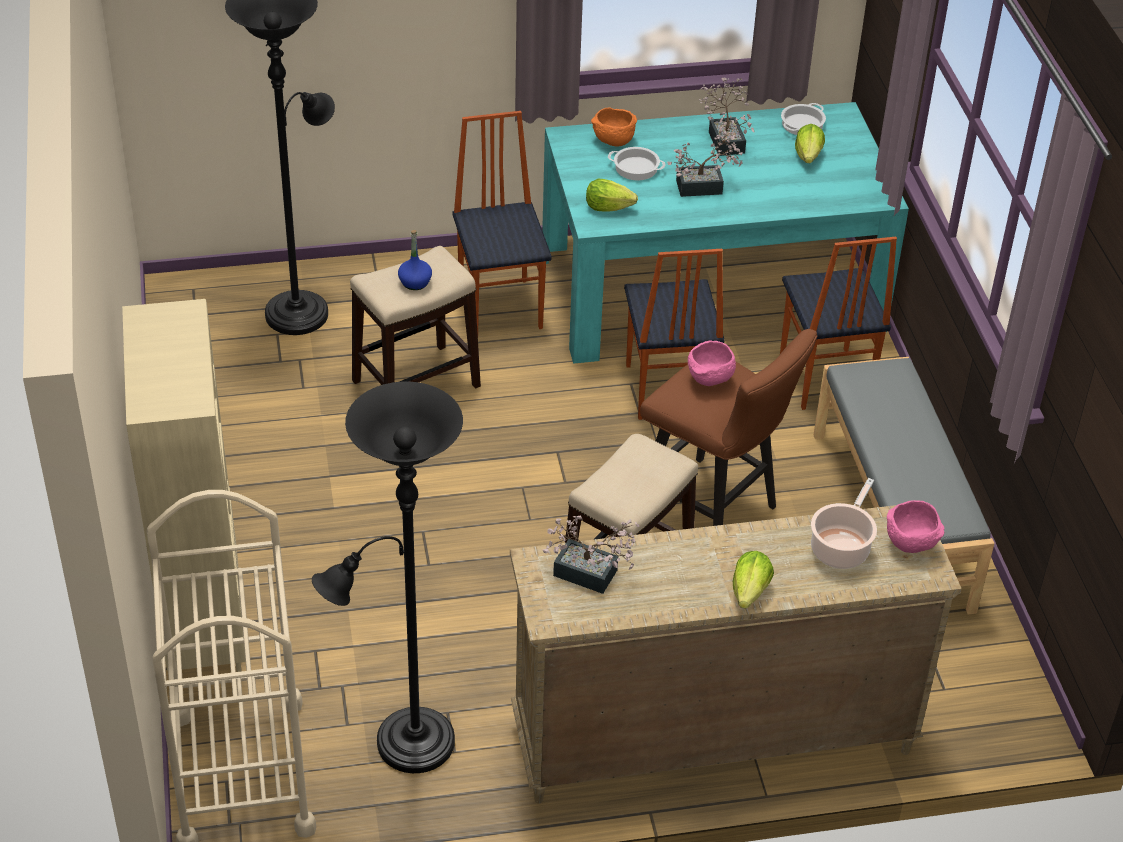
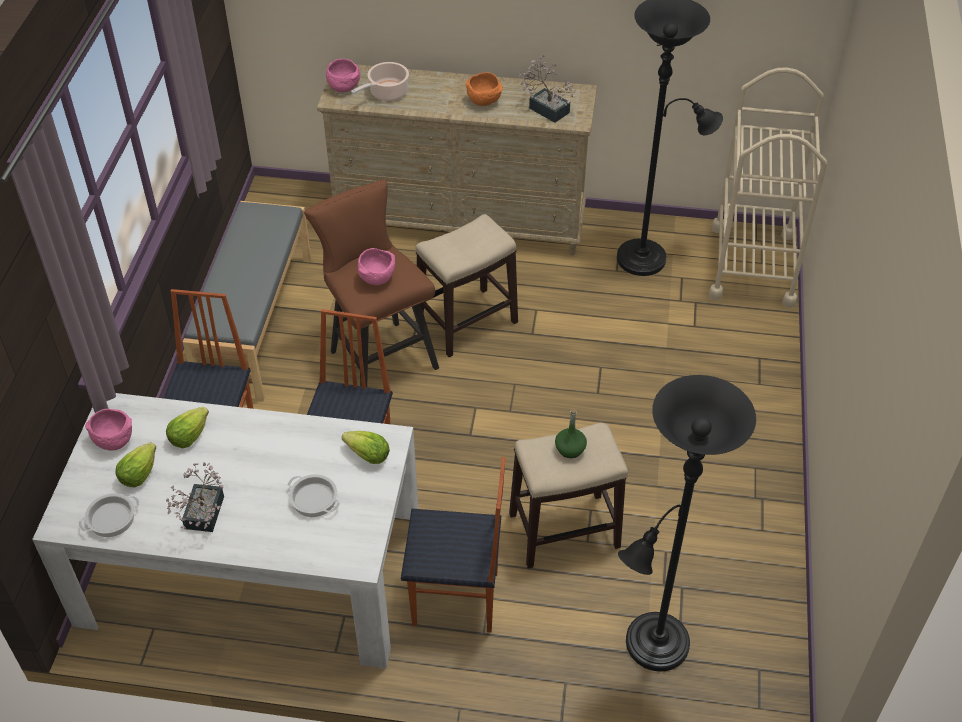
camera: 160 degrees left, 5 degrees up
beige bookcase [122,299,246,672] -> none
blue bottle [398,230,432,290] -> green bottle [555,409,587,458]
chair [452,111,552,333] -> chair turned 90 degrees counterclockwise [401,457,505,632]
turquoise dining table [542,102,909,364] -> white dining table [32,393,418,668]
orange bowl [591,108,637,146] -> orange bowl moved to [466,72,503,106]
potted plant [667,130,743,197] -> none
lettuce [733,551,774,609] -> lettuce moved to [166,407,209,448]
none -> pink bowl [85,409,132,450]

